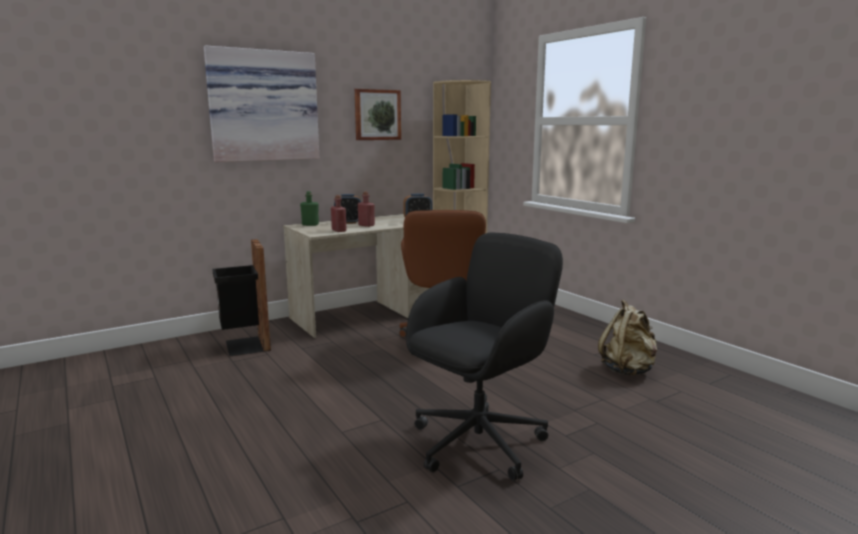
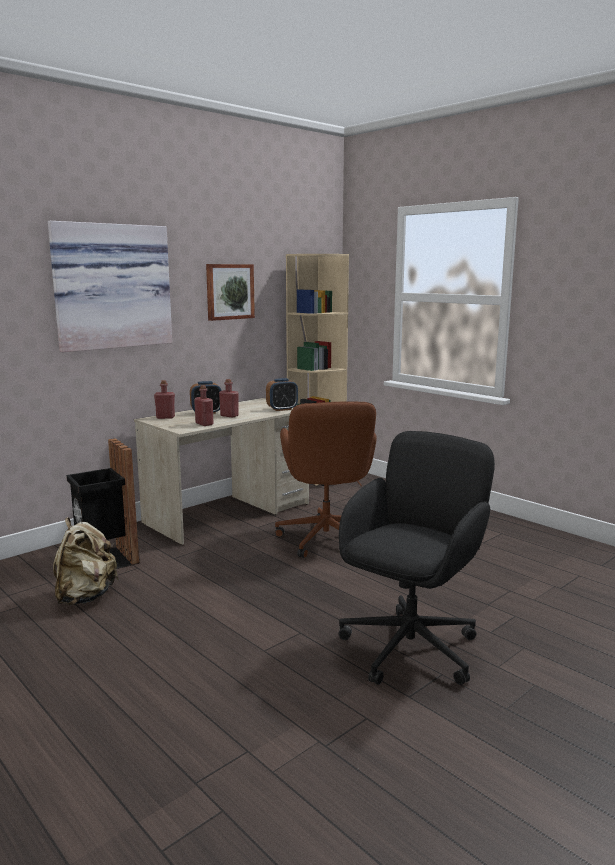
camera: 10 degrees left, 0 degrees up
green bottle [300,191,319,226] -> red bottle [154,380,175,419]
beige backpack [598,300,657,375] -> beige backpack moved to [53,517,119,605]

